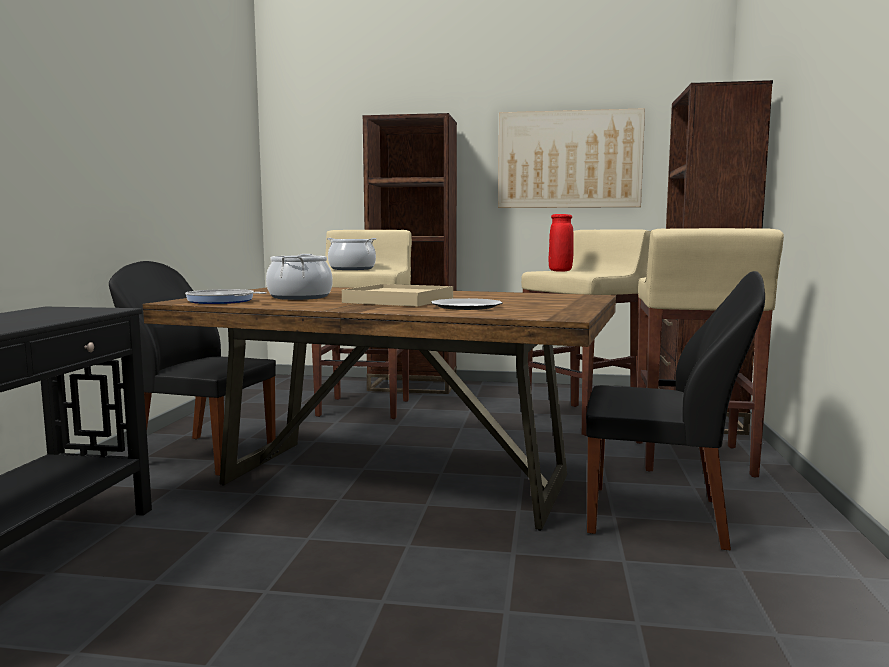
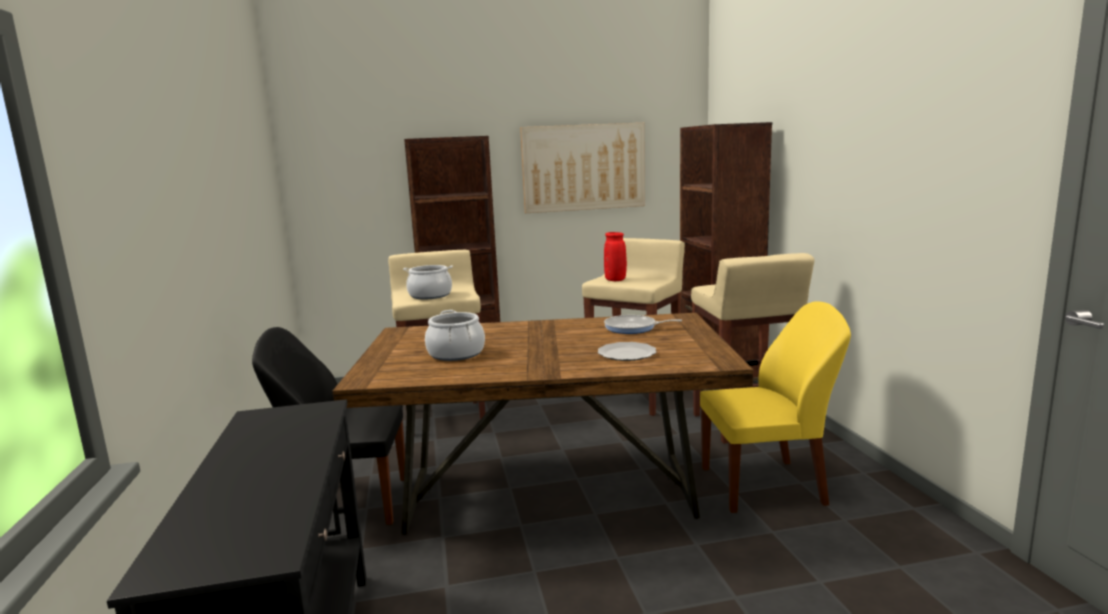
camera: 20 degrees left, 5 degrees up
frying pan [185,289,266,304] -> frying pan moved to [604,315,683,334]
beige tray [342,284,453,307] -> none
black chair [586,271,765,550] -> yellow chair [700,301,851,513]

